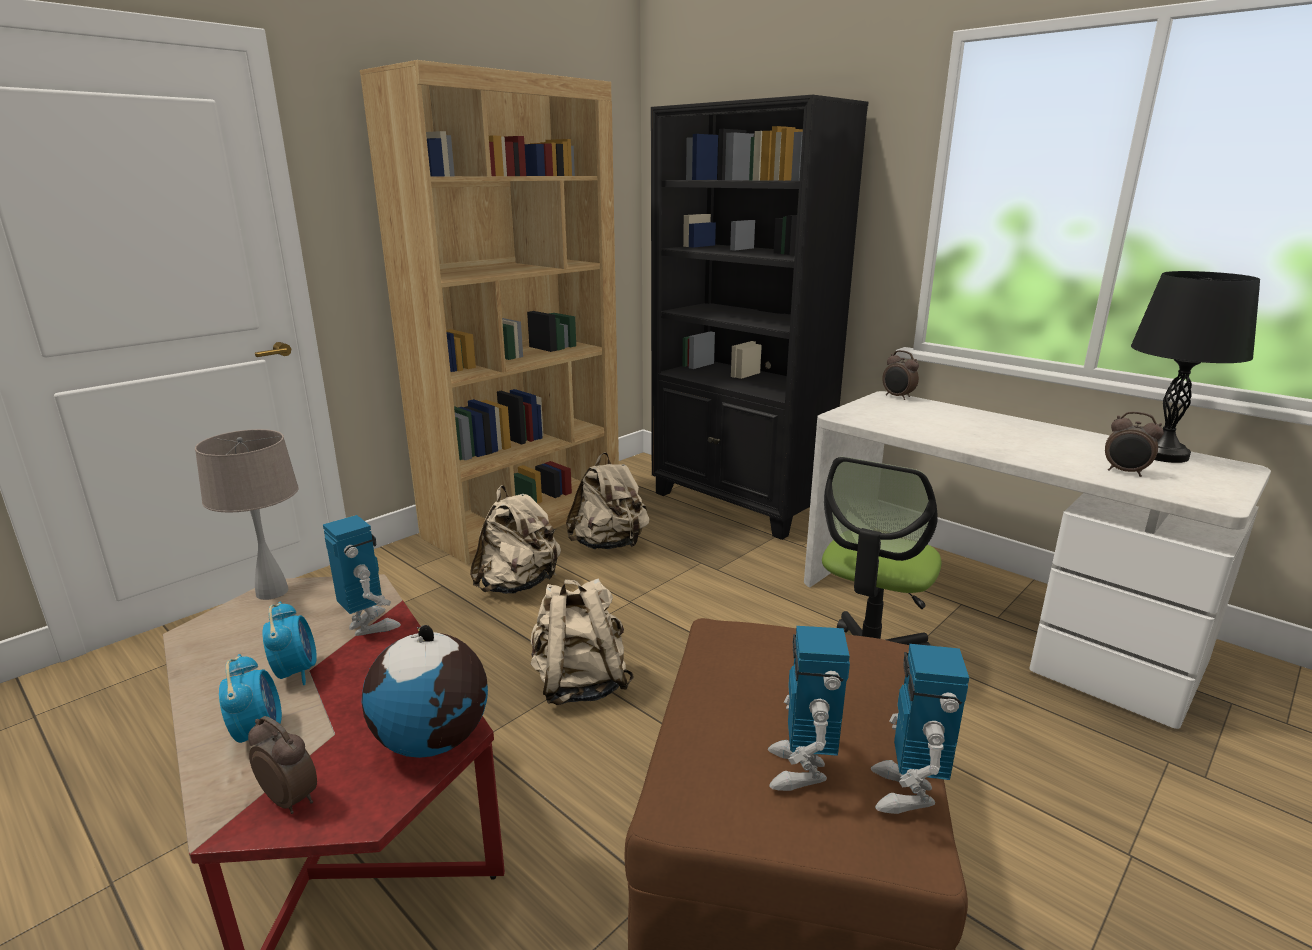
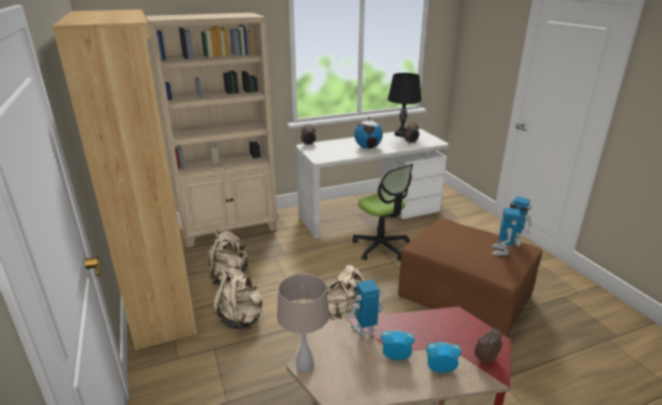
camera: 65 degrees left, 5 degrees up
globe [362,625,488,758] -> globe moved to [354,116,383,149]
black bookcase [651,95,868,540] -> beige bookcase [146,13,278,247]
toy robot [768,626,850,791] -> toy robot turned 75 degrees clockwise [491,208,520,256]

